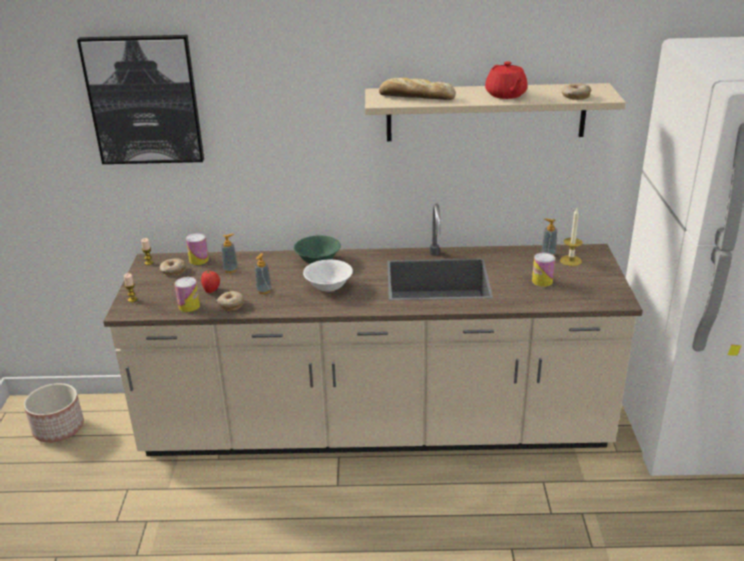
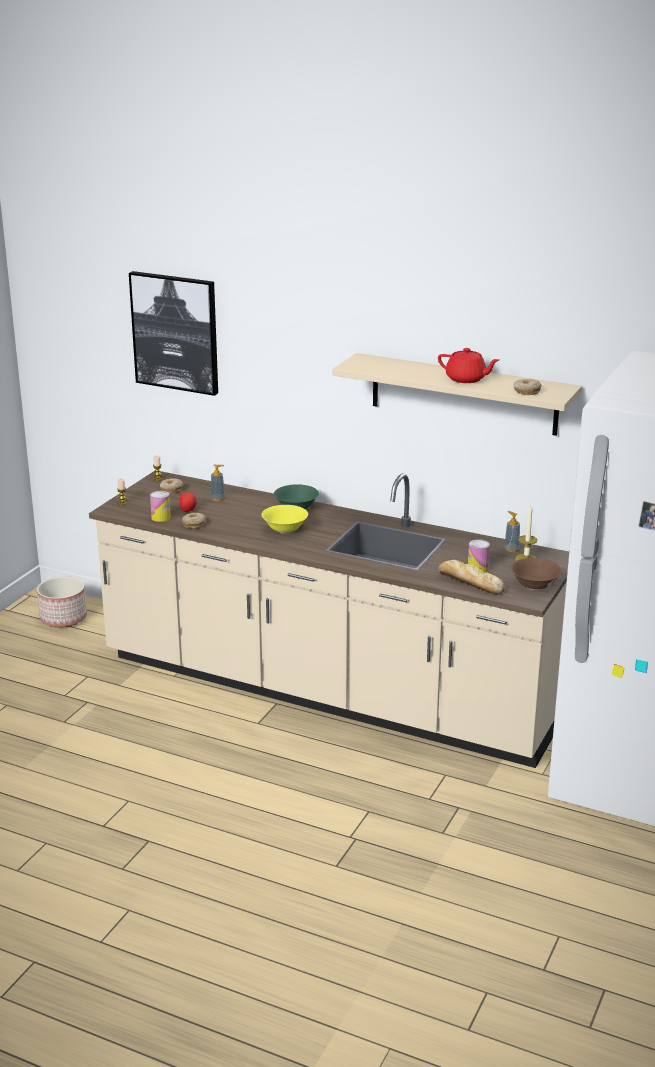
camera: 25 degrees right, 5 degrees down
can [186,233,209,265] -> none
soap dispenser [255,253,272,294] -> none
white bowl [303,260,353,292] -> yellow bowl [262,505,308,534]
bread [379,78,456,100] -> bread moved to [438,560,504,594]
red teapot [485,61,528,99] -> red teapot turned 75 degrees counterclockwise [438,348,499,383]
none -> brown bowl [510,558,562,590]

